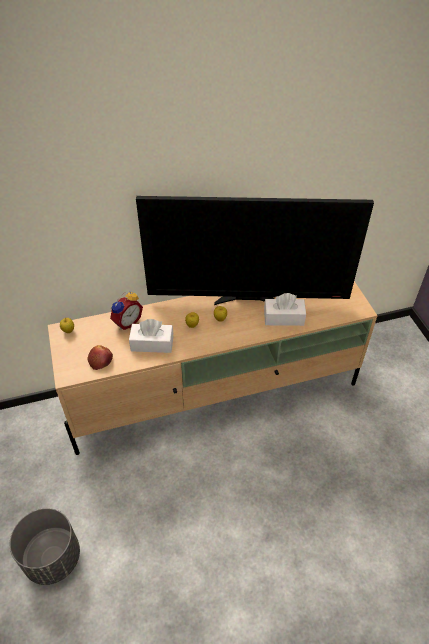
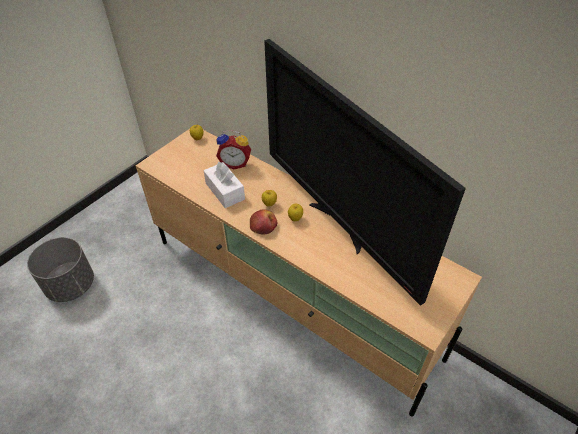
camera: 55 degrees right, 0 degrees up
apple [87,345,113,370] -> apple moved to [250,210,277,235]
white tissue box [264,293,306,326] -> none

